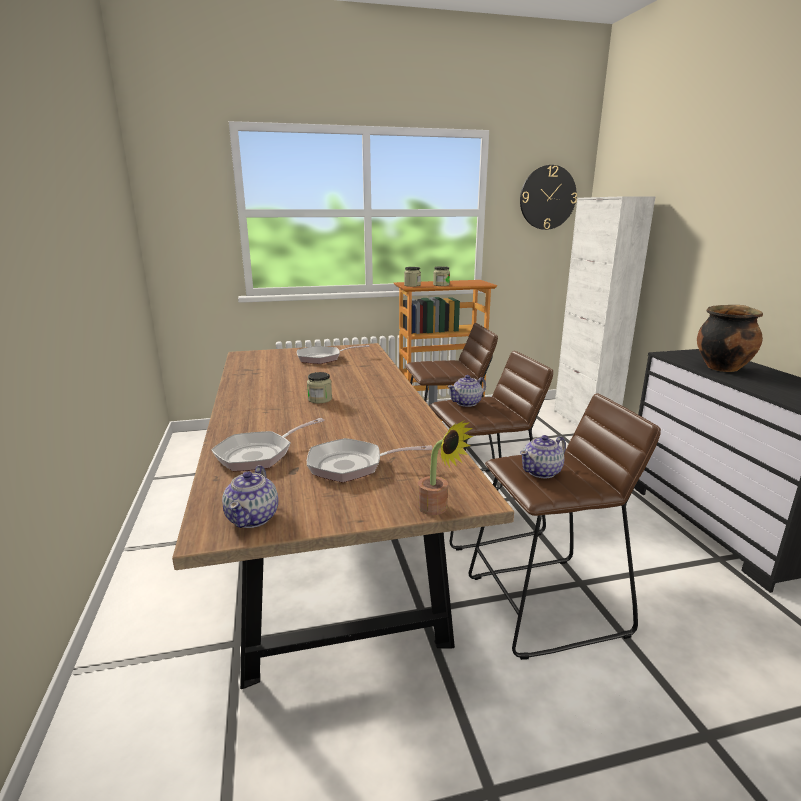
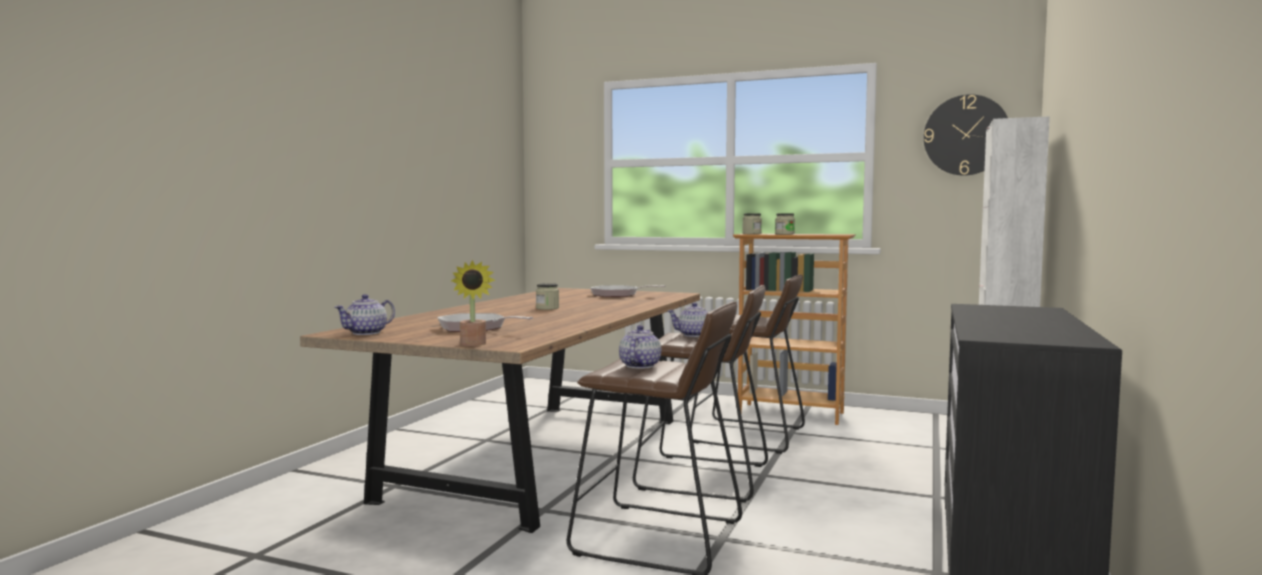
camera: 35 degrees right, 15 degrees down
frying pan [211,418,325,471] -> none
teapot [520,435,566,479] -> teapot turned 105 degrees clockwise [619,325,661,369]
cooking pot [697,305,763,372] -> none

